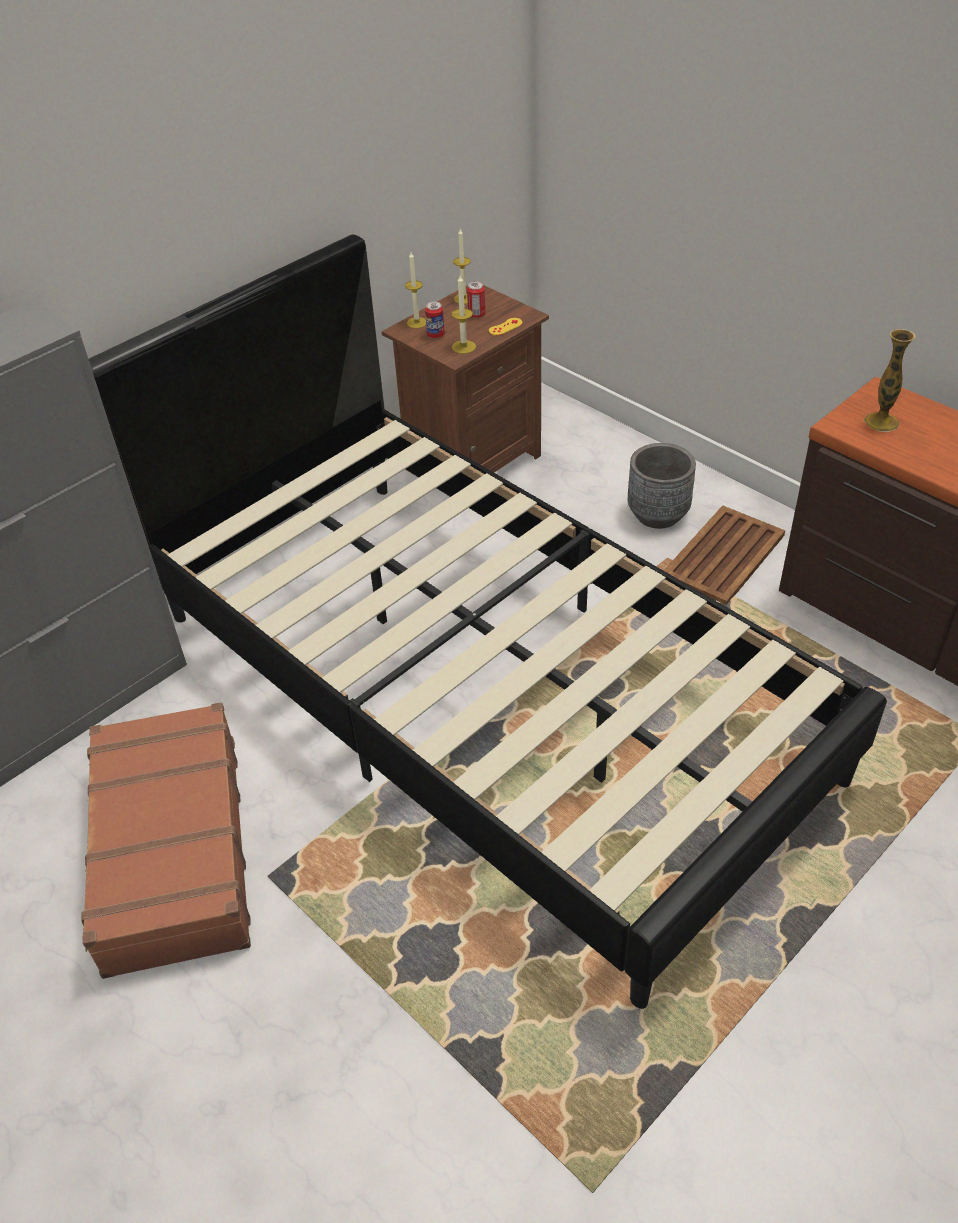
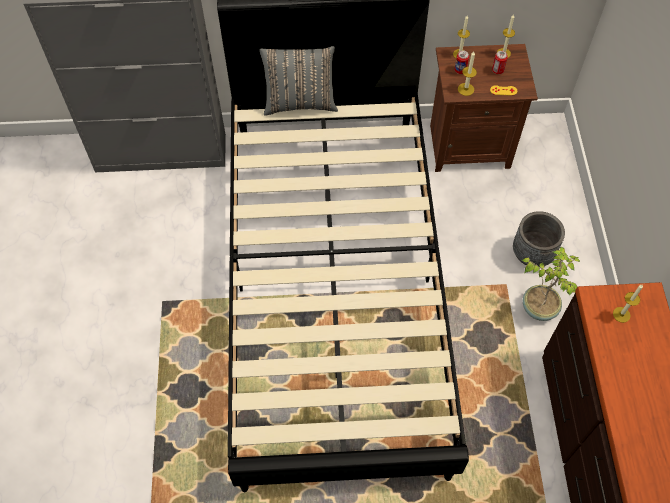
camera: 40 degrees right, 15 degrees up
brown suitcase [81,702,251,979] -> none
brown tray [664,505,785,605] -> potted plant [522,246,581,321]
vase [864,329,916,432] -> candle [613,284,643,323]
none -> grey pillow [259,46,338,116]

